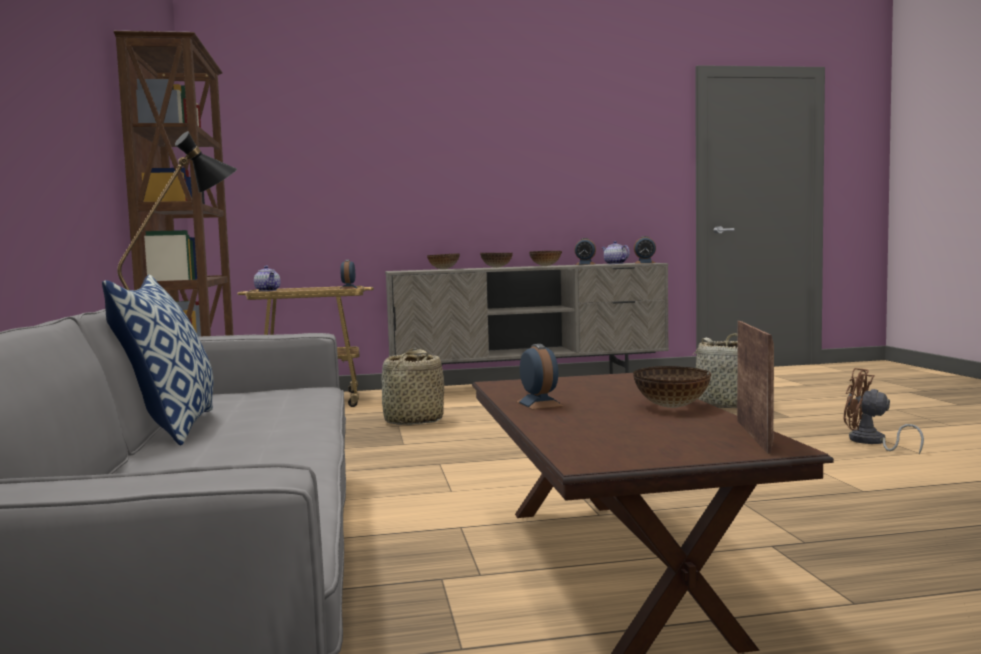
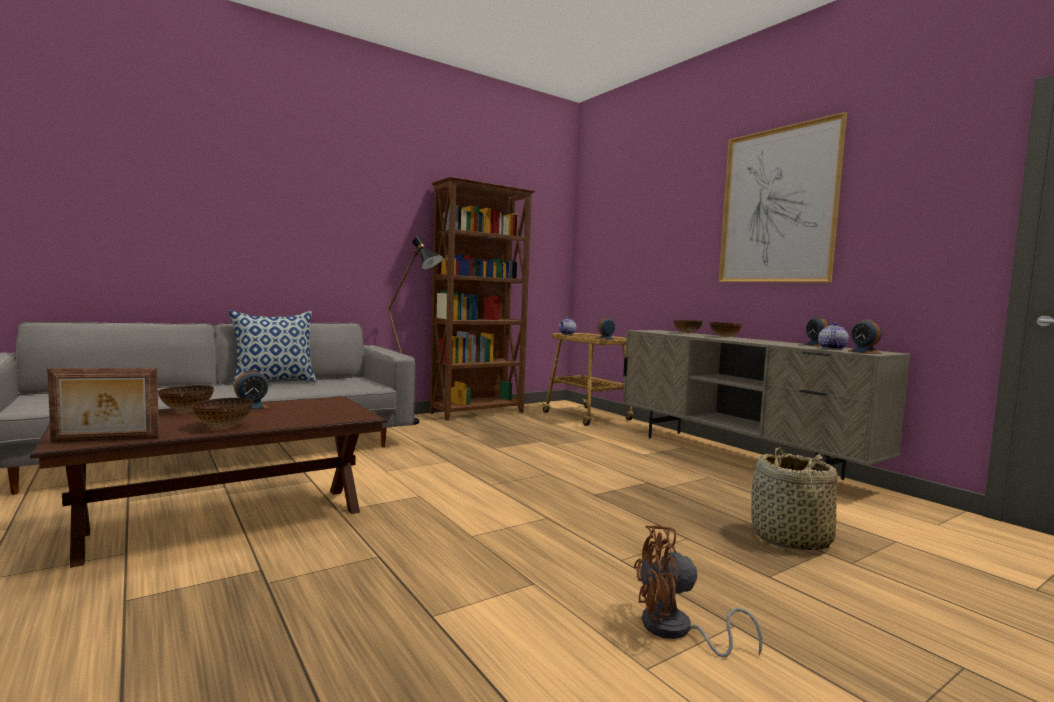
camera: 65 degrees right, 0 degrees up
basket [382,349,444,425] -> none
bowl [529,251,562,266] -> bowl moved to [158,385,214,411]
brown fan [844,368,924,454] -> brown fan turned 105 degrees counterclockwise [634,525,763,658]
none -> picture [719,112,847,283]

